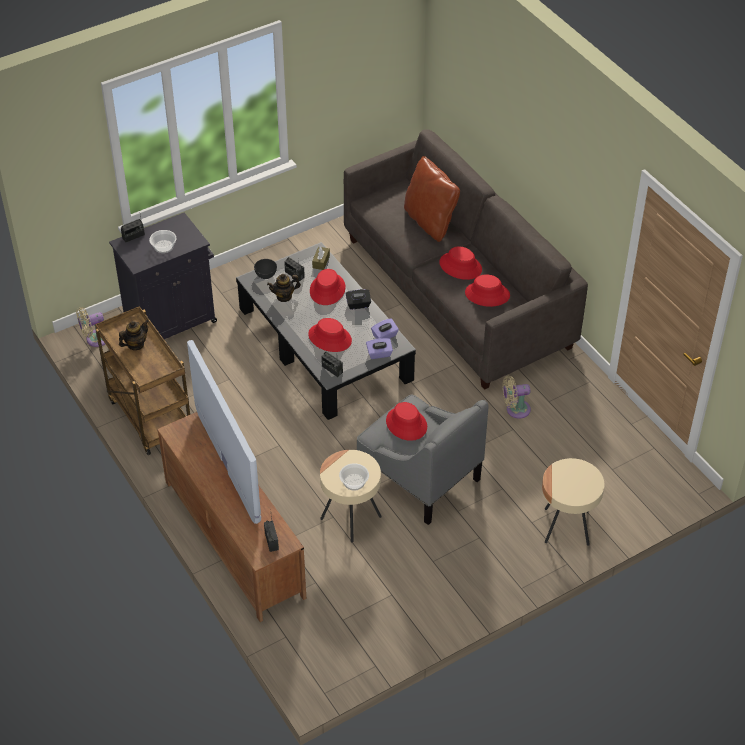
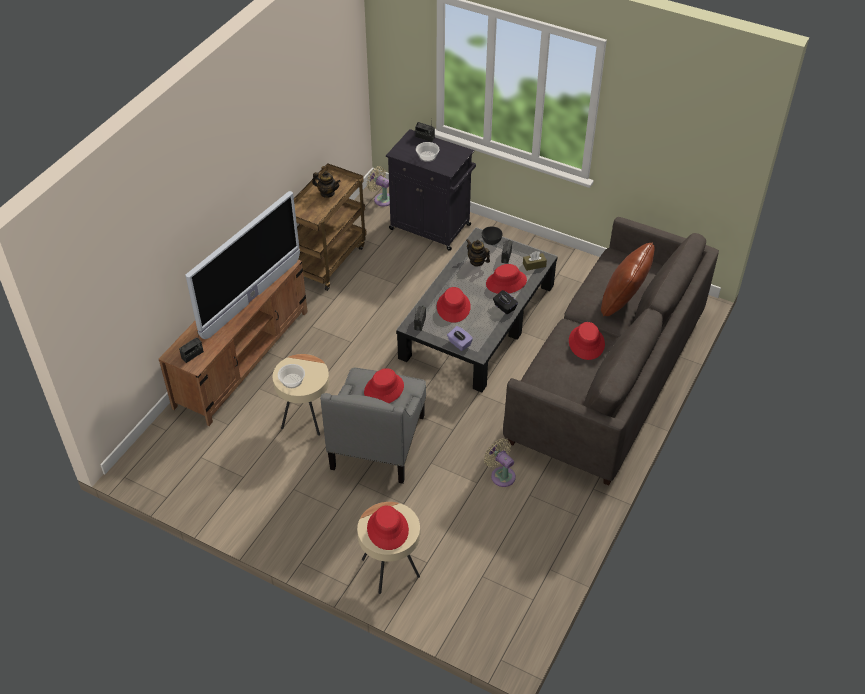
camera: 60 degrees right, 0 degrees up
purple tissue box [371,318,399,339] -> none
red hat [465,274,510,307] -> red hat moved to [367,506,409,550]

